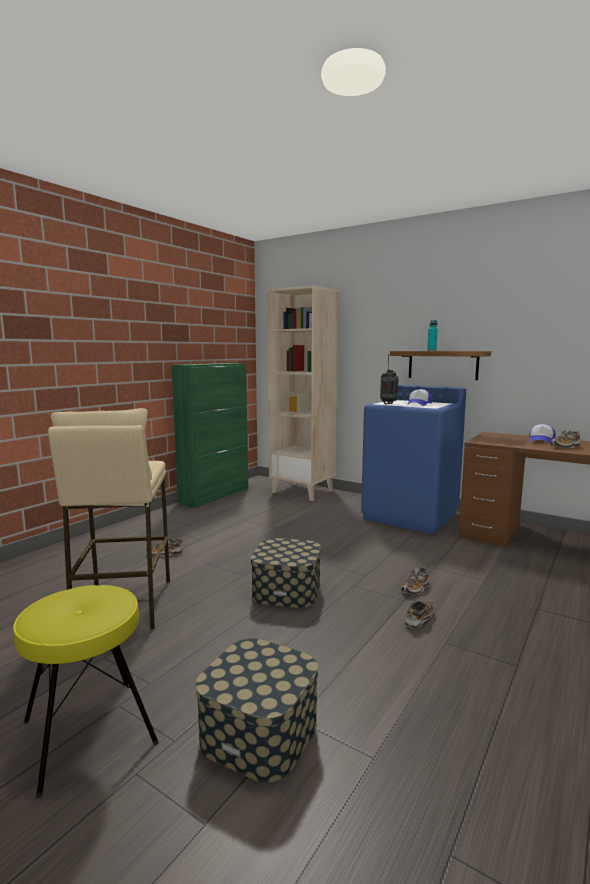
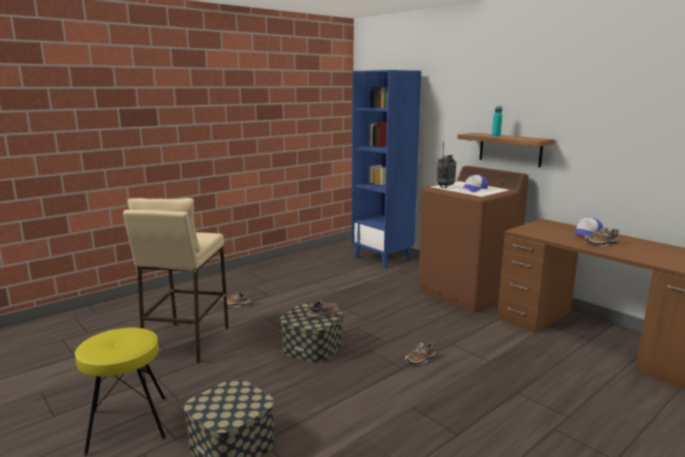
camera: 15 degrees right, 5 degrees up
green cabinet [171,363,248,508] -> none
beige bookcase [267,285,339,501] -> blue bookcase [351,70,421,269]
blue washing machine [361,385,466,534] -> brown washing machine [418,166,529,312]
shoe [405,600,435,628] -> shoe moved to [306,301,338,319]

